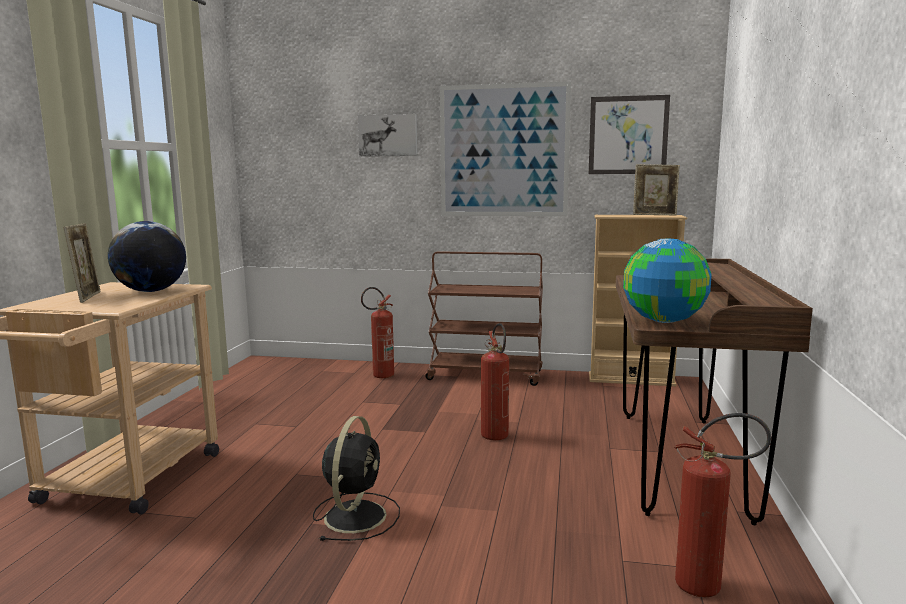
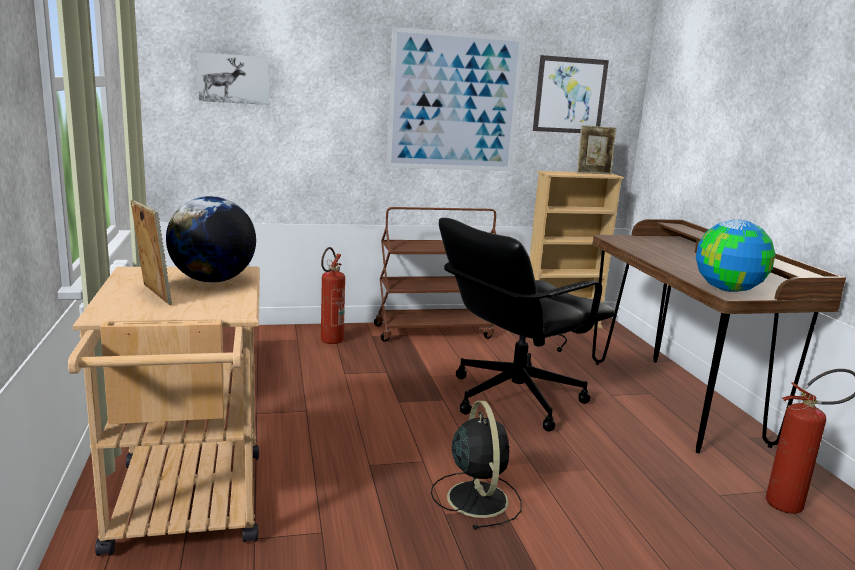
camera: 25 degrees left, 5 degrees up
picture [358,114,418,157] -> picture moved to [197,52,269,105]
fire extinguisher [481,323,509,440] -> black office chair [439,218,615,432]

